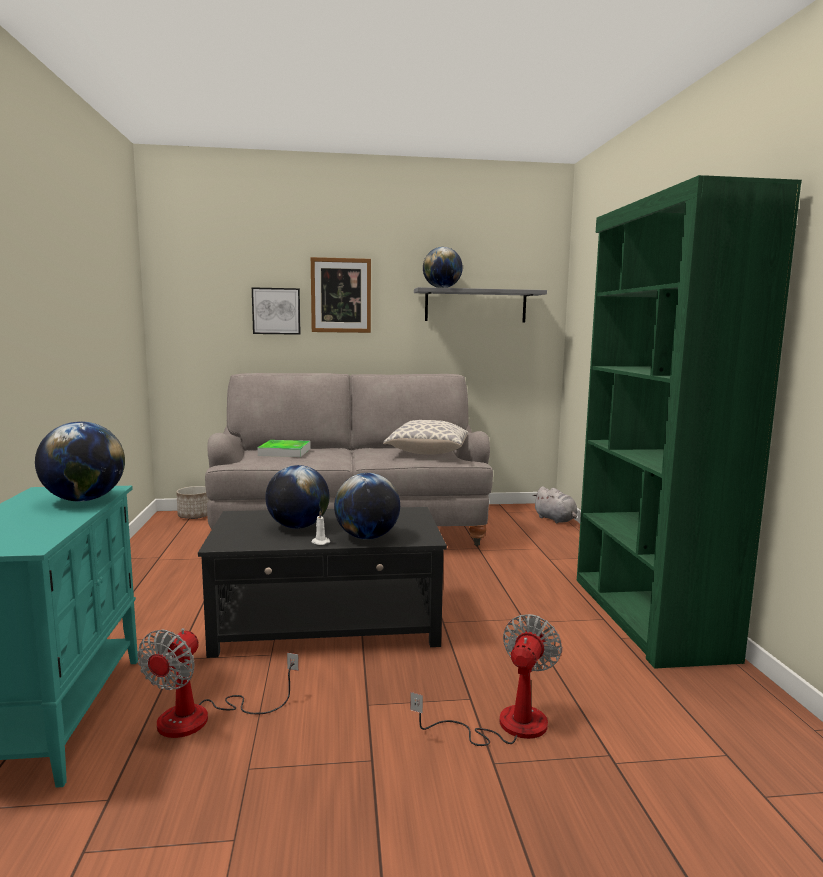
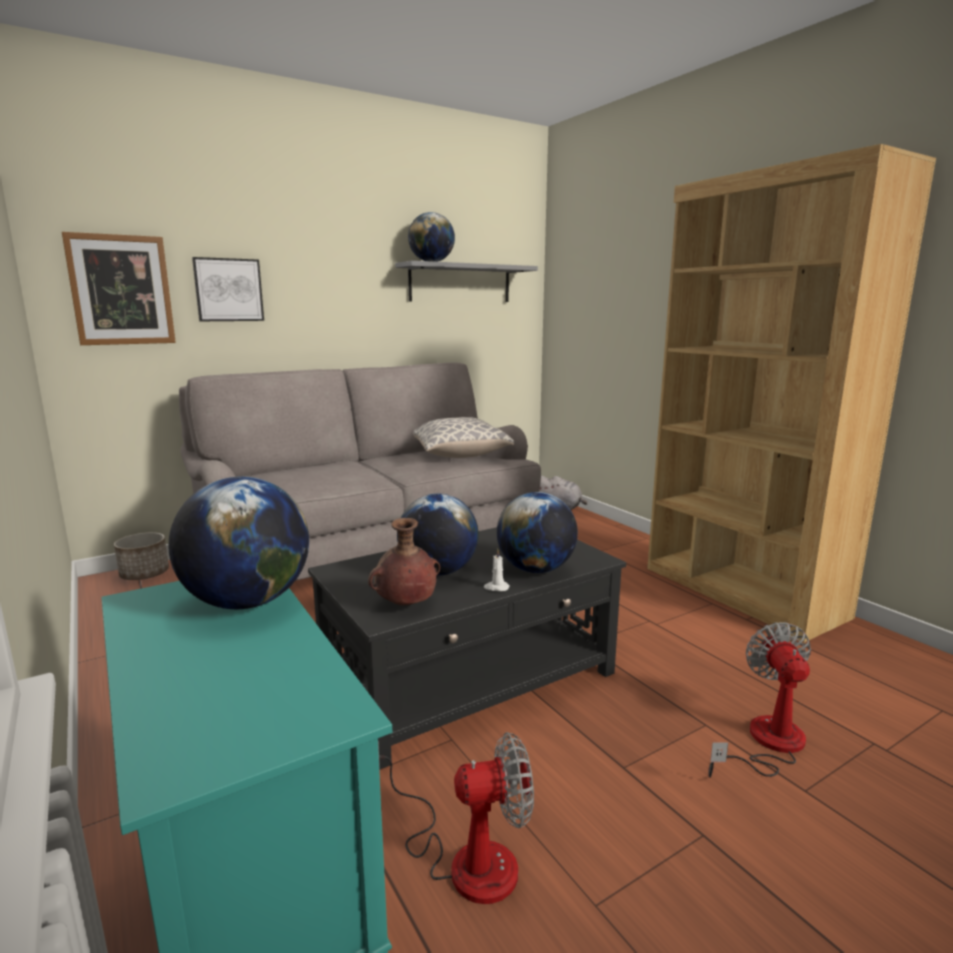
camera: 25 degrees left, 5 degrees up
fan [137,628,299,738] -> fan turned 90 degrees counterclockwise [378,732,534,904]
tray [258,440,311,457] -> none
picture [311,257,371,333] -> picture moved to [62,232,176,345]
green bookcase [577,175,802,669] -> brown bookcase [647,144,936,643]
none -> brown vase [368,518,440,605]

